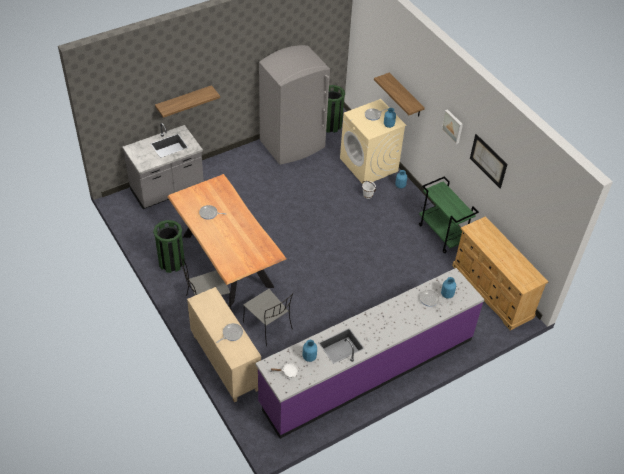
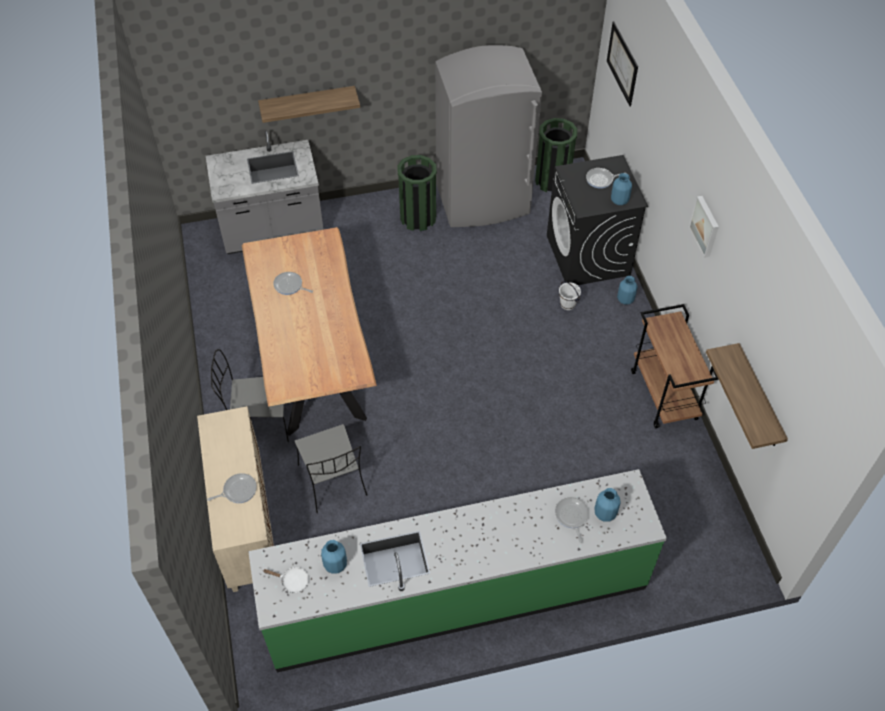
camera: 20 degrees right, 5 degrees up
green trash can [153,220,185,273] -> green trash can moved to [397,155,437,231]
purple counter [256,268,484,439] -> green counter [248,469,667,673]
beige washing machine [340,99,406,183] -> black washing machine [547,155,648,285]
shelf [374,73,425,117] -> shelf moved to [706,343,788,449]
green cart [419,176,479,253] -> brown cart [631,304,719,428]
beige dresser [452,216,548,331] -> none
picture [470,134,507,189] -> picture moved to [607,21,638,106]

